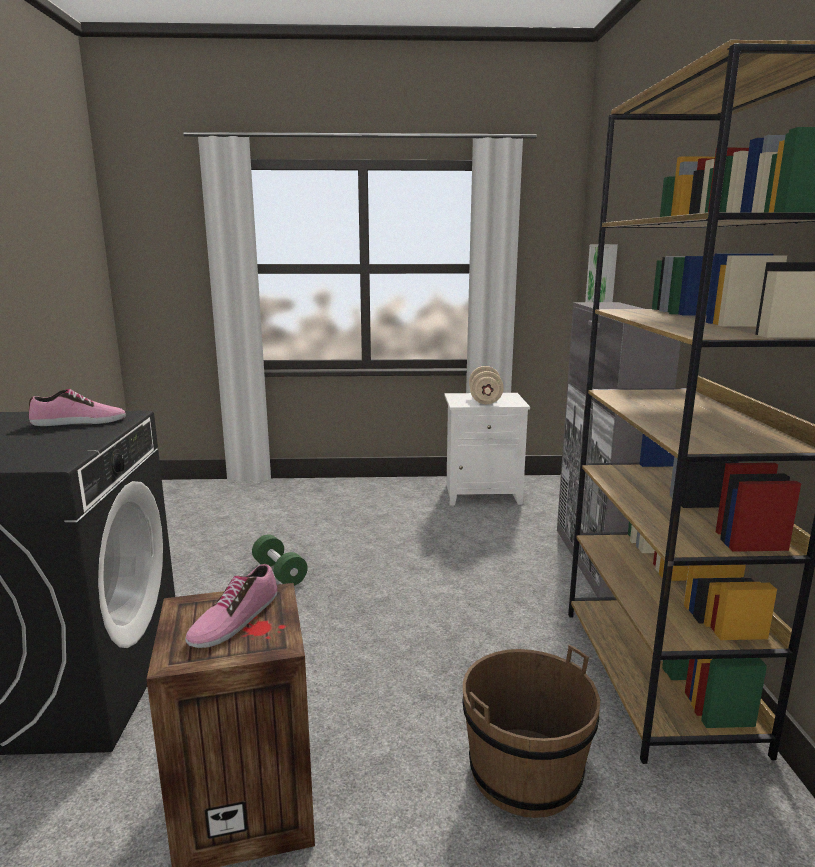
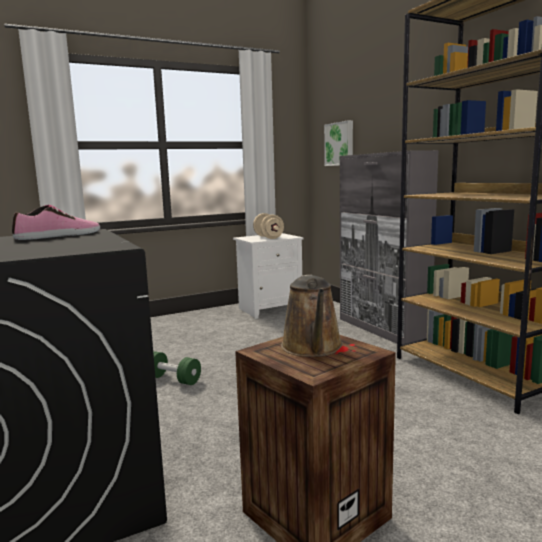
camera: 25 degrees left, 5 degrees down
shoe [185,564,277,648] -> brown watering can [281,275,343,357]
brown bucket [462,644,600,818] -> none

